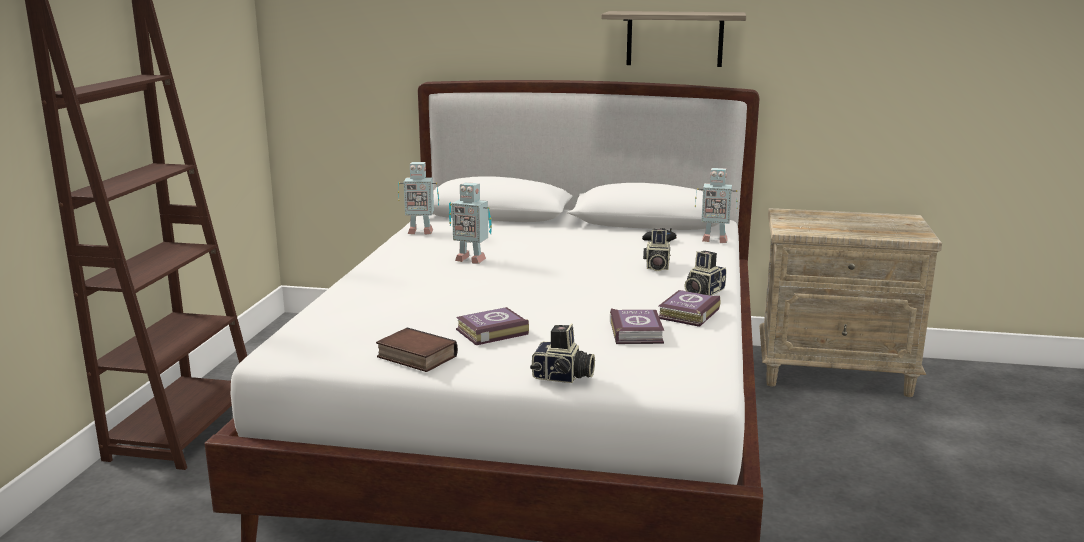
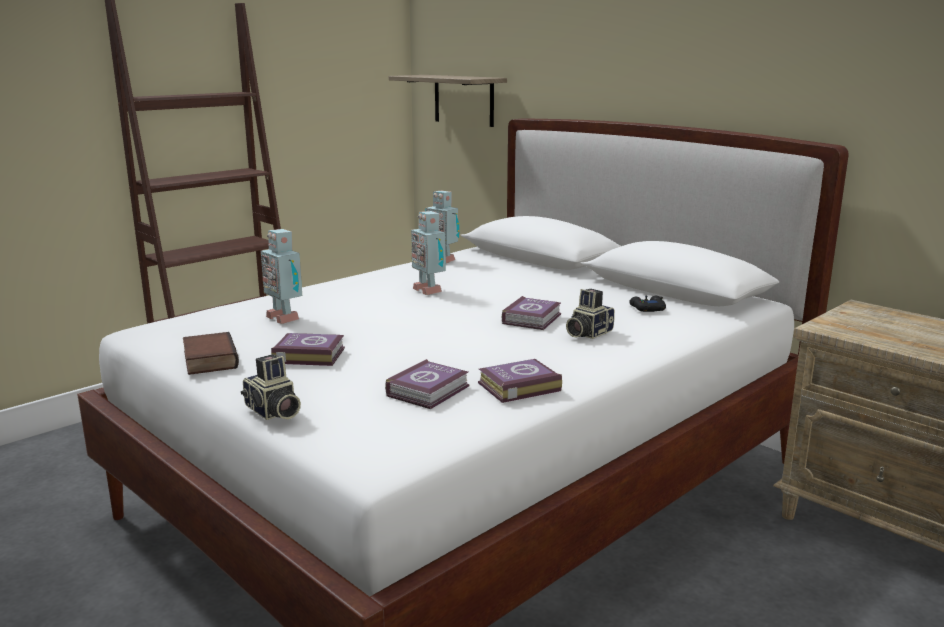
camera: 35 degrees right, 0 degrees up
shelf [601,11,746,67] -> shelf moved to [389,75,507,127]
camera [684,250,726,296] -> none
toy robot [695,168,737,243] -> toy robot moved to [261,229,302,324]
none -> book [502,296,561,330]

